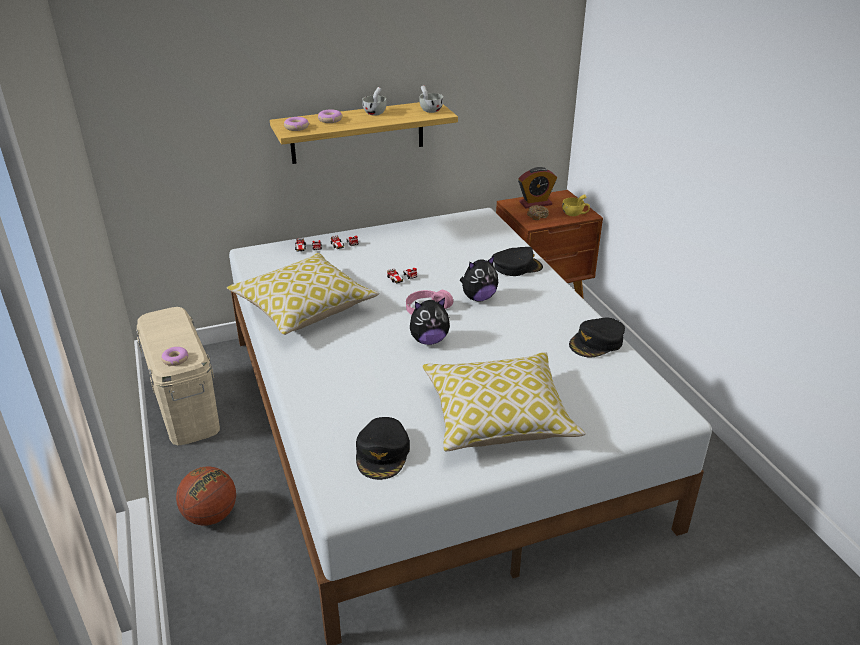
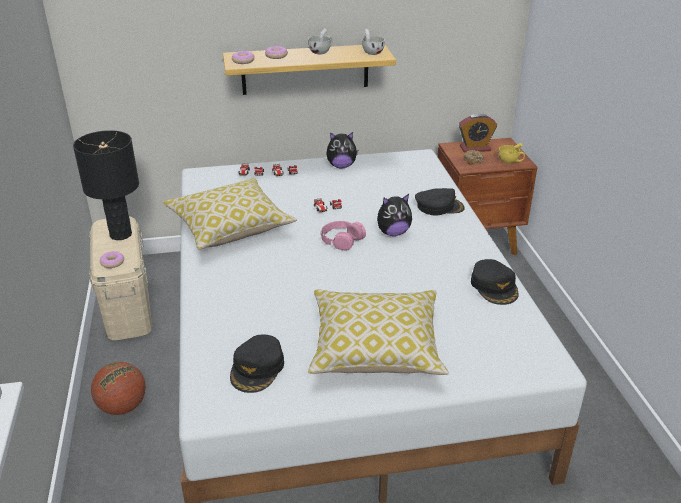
camera: 10 degrees right, 0 degrees up
plush toy [410,298,450,345] -> plush toy moved to [326,132,358,168]
black cap [569,318,625,358] -> black cap turned 75 degrees counterclockwise [471,259,519,305]
none -> black table lamp [73,130,139,240]

